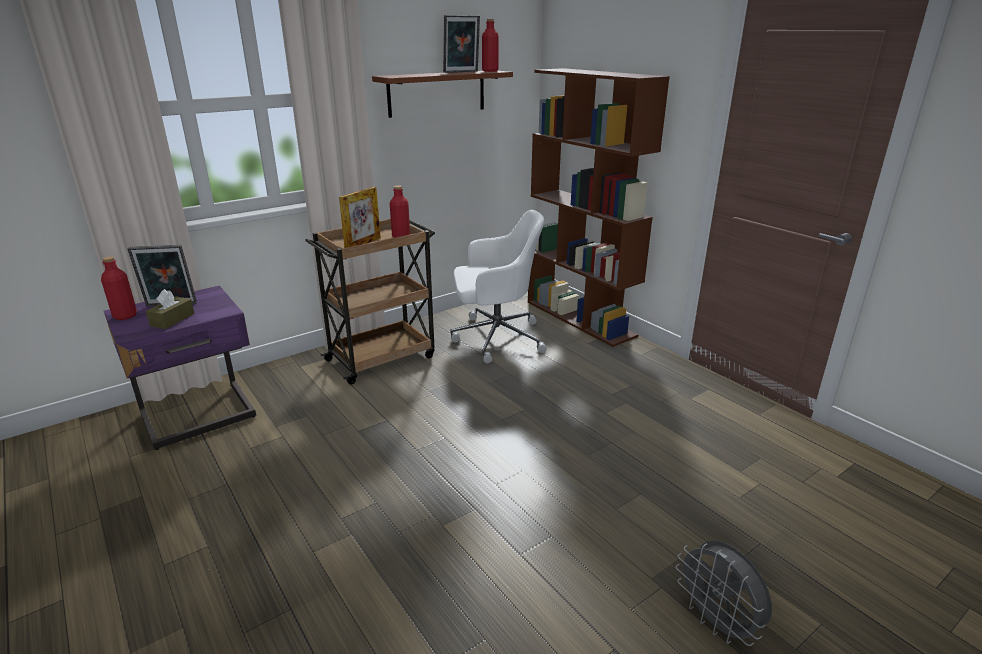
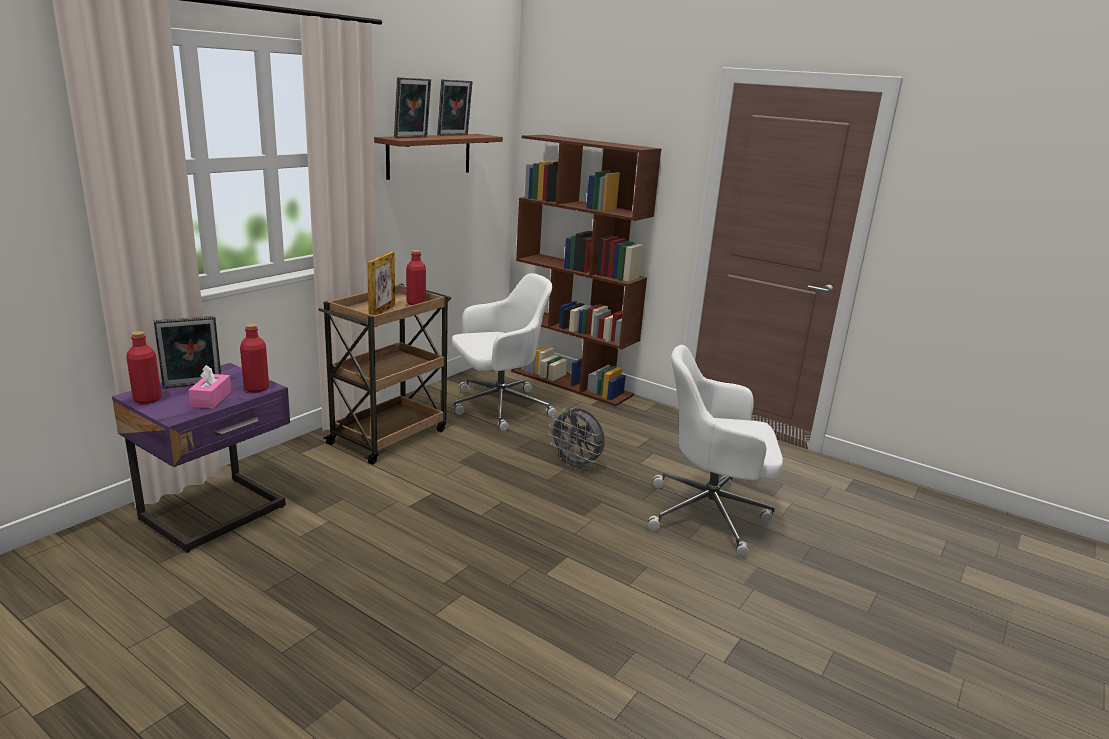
camera: 20 degrees left, 5 degrees down
brown tissue box [146,289,195,329] -> pink tissue box [188,365,232,409]
red bottle [482,19,499,72] -> red bottle moved to [240,324,269,393]
grey fan [675,540,772,646] -> grey fan moved to [548,408,605,470]
none -> picture frame [394,77,431,138]
none -> white office chair [648,345,783,558]

